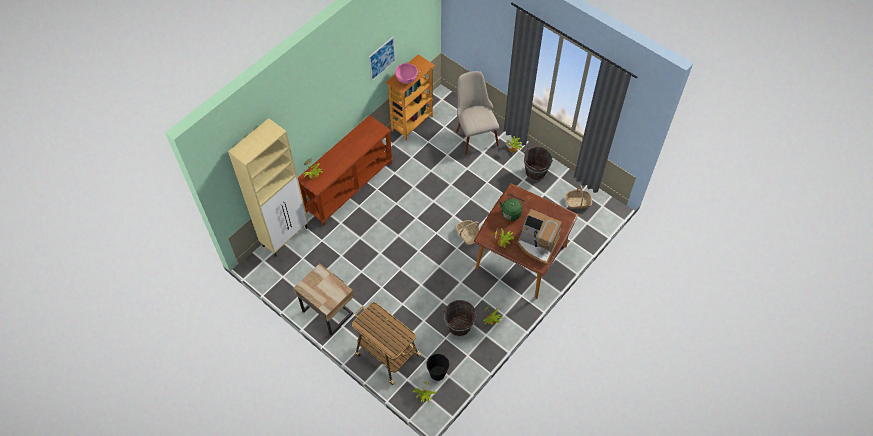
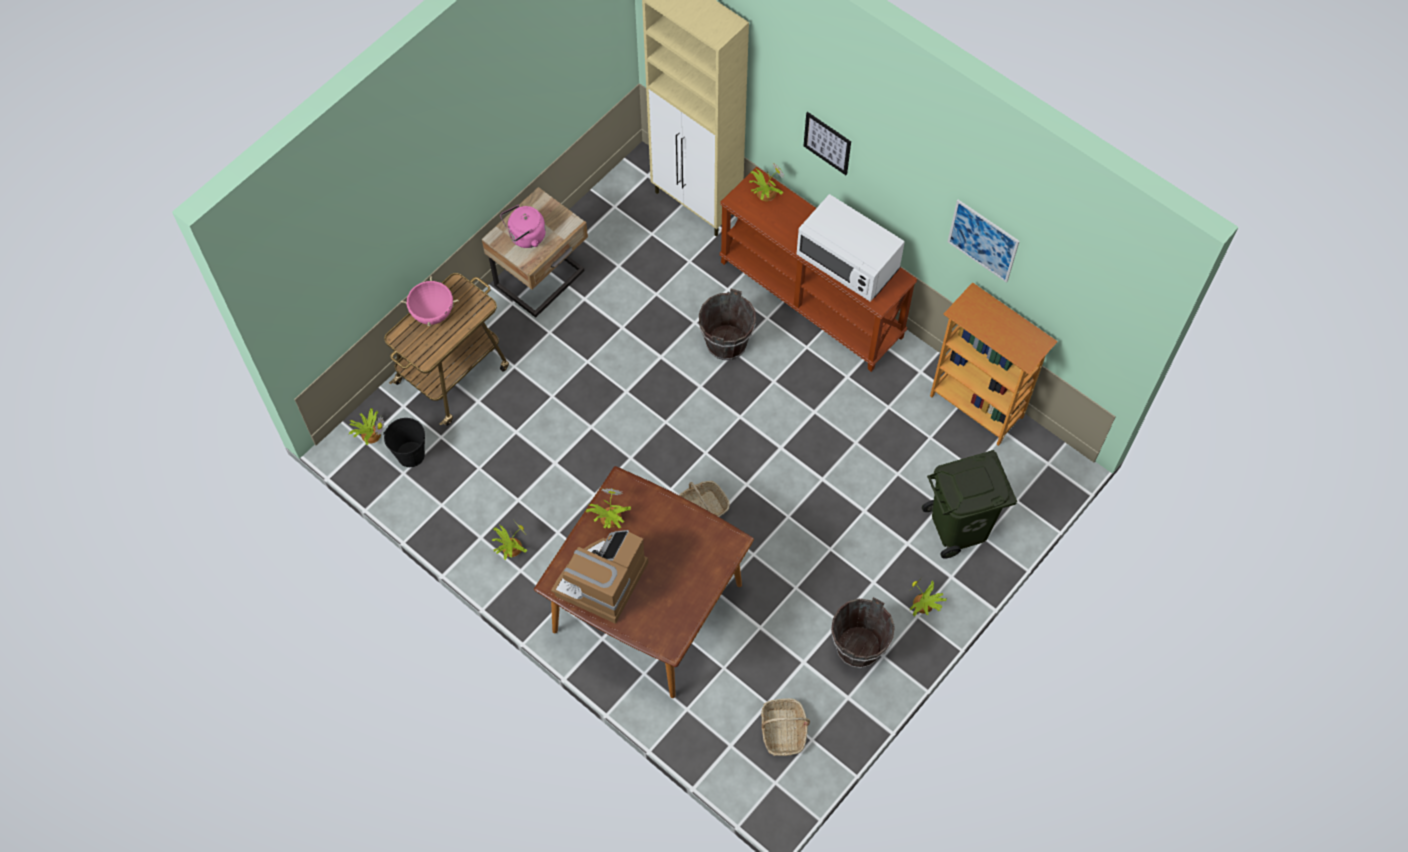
camera: 90 degrees right, 5 degrees up
pink cooking pot [392,61,421,84] -> pink cooking pot moved to [401,276,459,326]
brown bucket [444,300,476,337] -> brown bucket moved to [699,289,756,360]
beige chair [456,71,499,154] -> green trash can [922,450,1017,559]
green kettle [499,194,526,221] -> none
none -> pink kettle [501,205,546,248]
none -> white microwave [797,194,905,302]
none -> picture [804,112,851,175]

